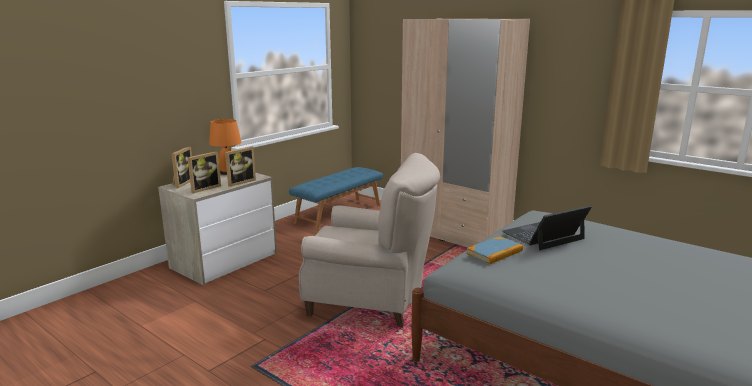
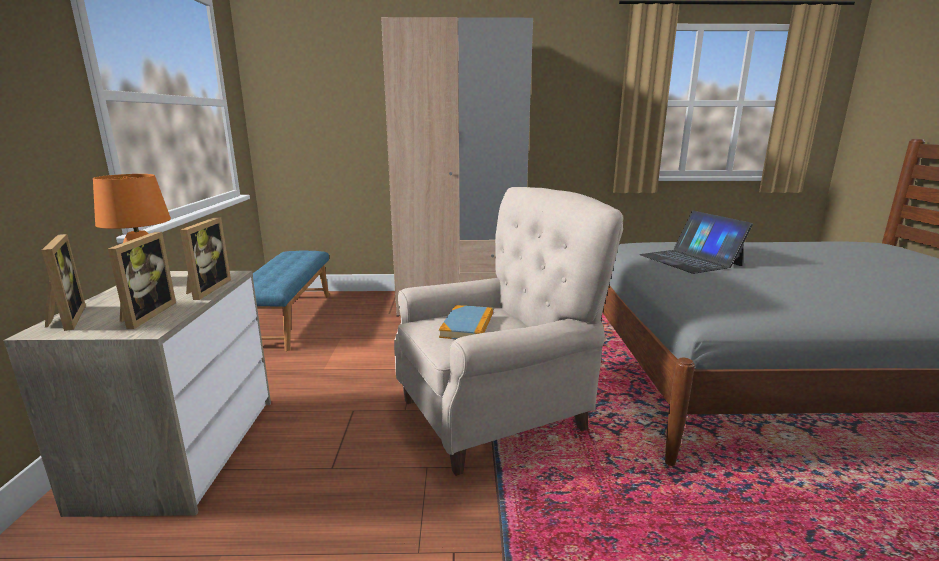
camera: 40 degrees left, 0 degrees up
book [466,236,523,264] -> book moved to [439,305,493,339]
laptop [502,205,592,250] -> laptop turned 45 degrees counterclockwise [639,211,753,274]

